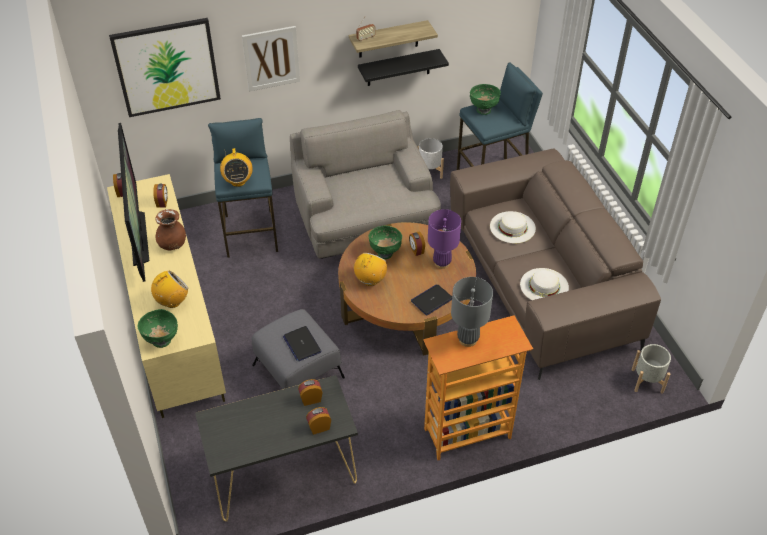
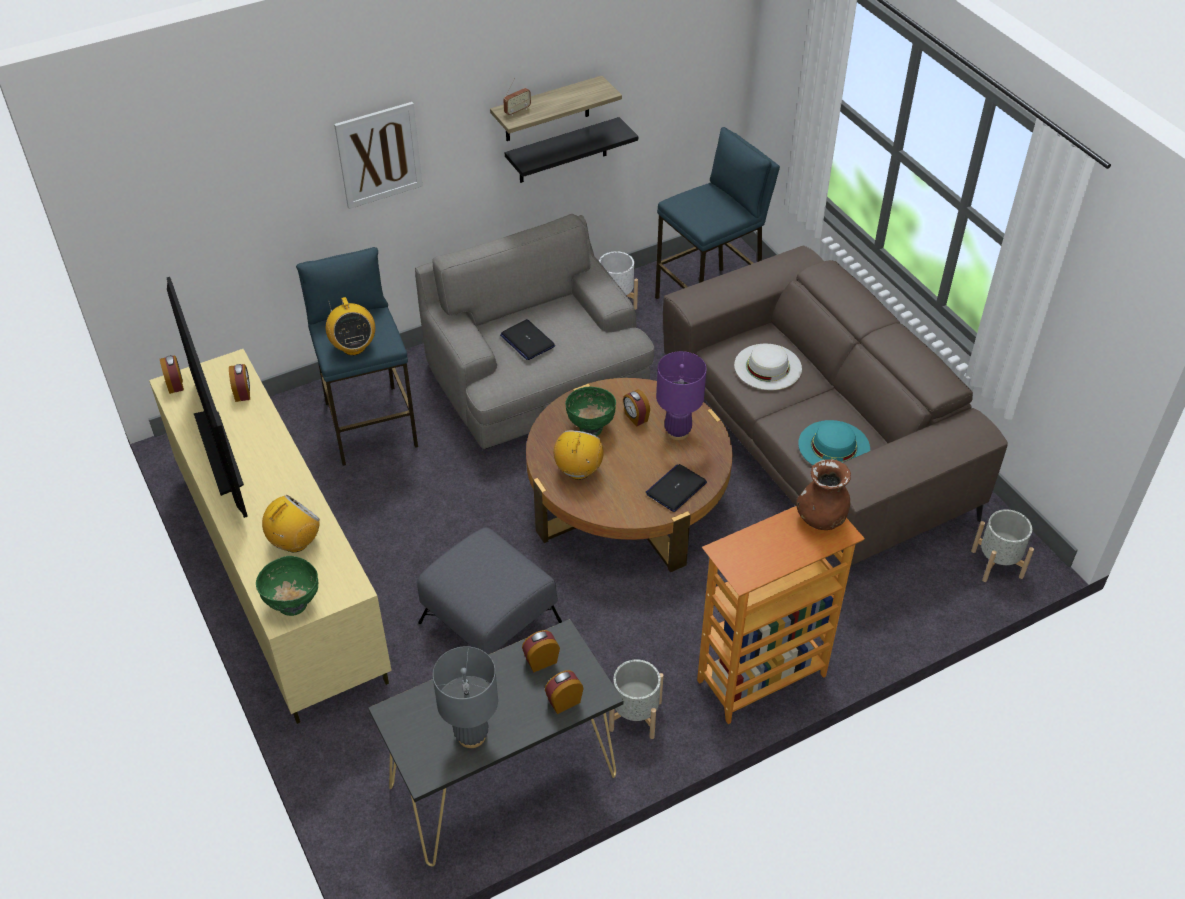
camera: 10 degrees left, 0 degrees up
picture [109,18,221,117] -> none
brown vase [156,209,186,250] -> brown vase moved to [796,459,851,530]
laptop [283,326,321,361] -> laptop moved to [500,319,555,360]
grey table lamp [451,277,493,347] -> grey table lamp moved to [433,646,498,748]
green bowl [470,84,501,115] -> none
white hat [520,268,569,300] -> turquoise hat [798,420,870,465]
none -> grey planter [609,659,663,739]

